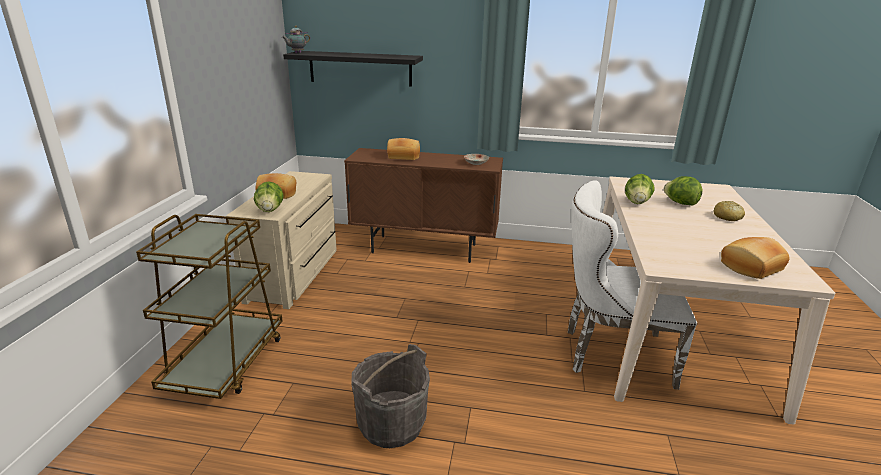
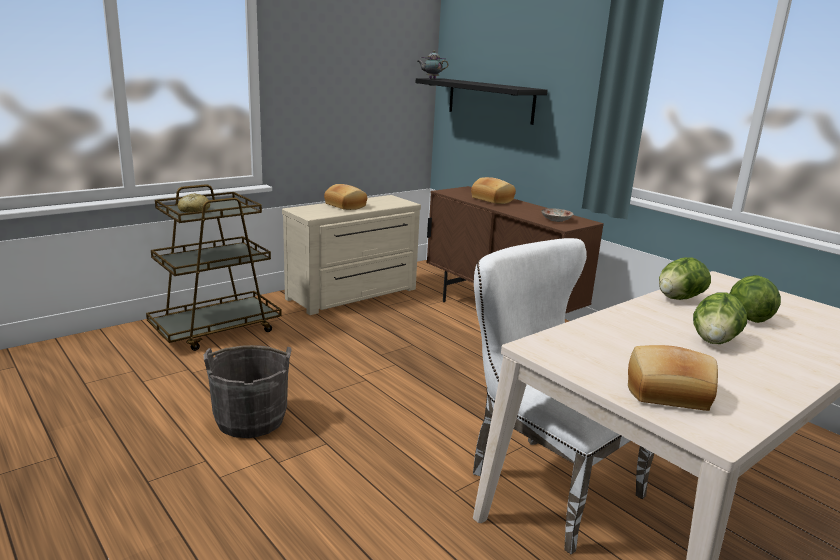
camera: 40 degrees right, 5 degrees down
lettuce [254,181,283,212] -> lettuce moved to [693,292,747,344]
bread [714,201,745,221] -> bread moved to [178,193,210,213]

